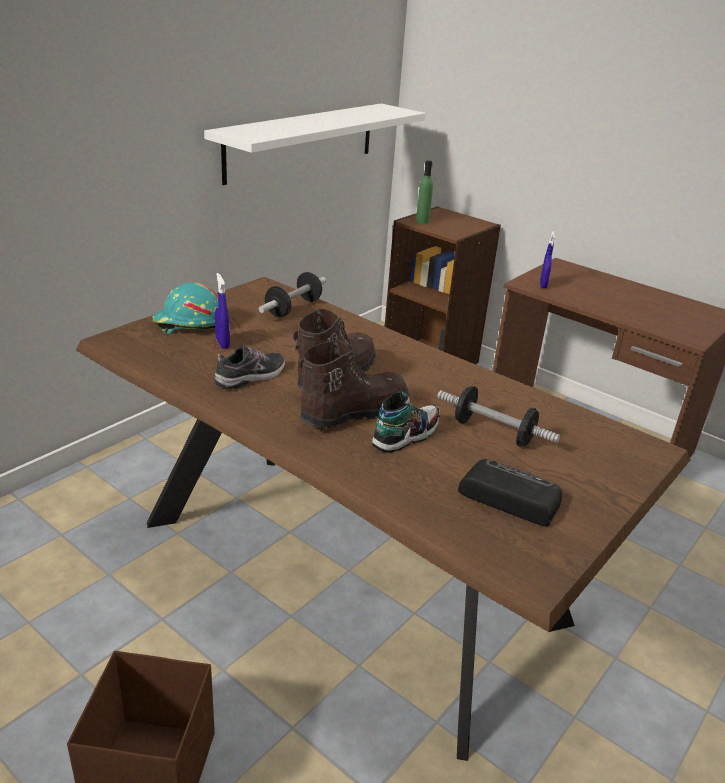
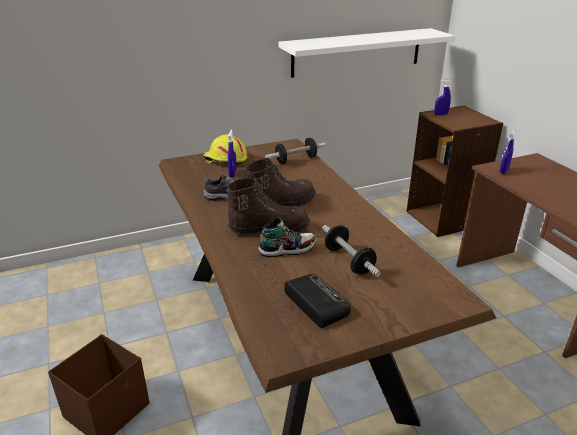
camera: 30 degrees right, 0 degrees up
turquoise hard hat [152,283,218,334] -> yellow hard hat [203,134,247,164]
green bottle [416,161,433,224] -> blue spray bottle [434,79,451,115]

